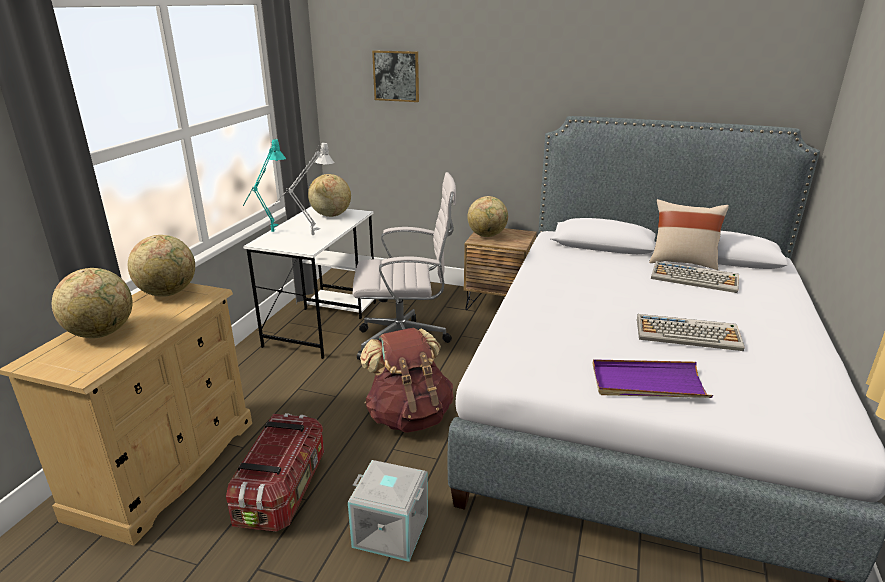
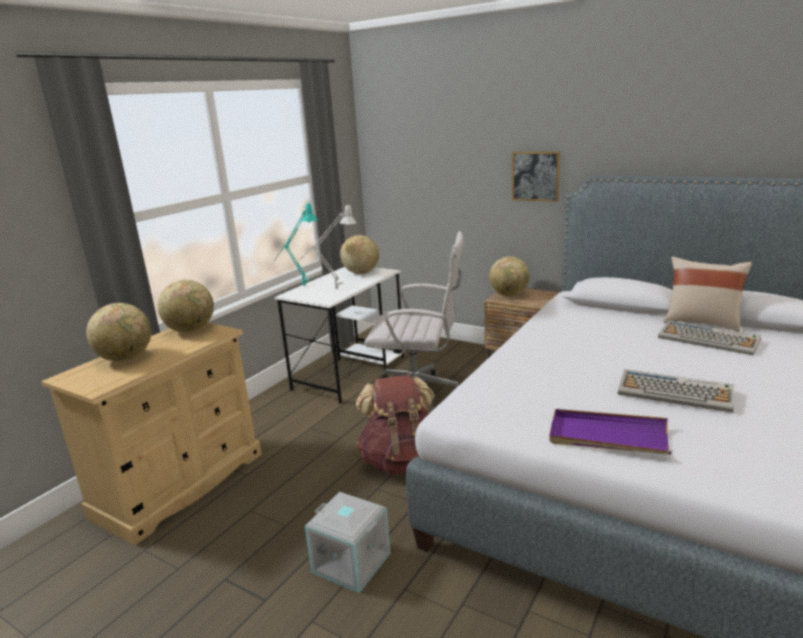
camera: 15 degrees right, 5 degrees down
storage box [226,413,324,532] -> none
picture [372,50,419,102] -> picture moved to [512,151,560,202]

